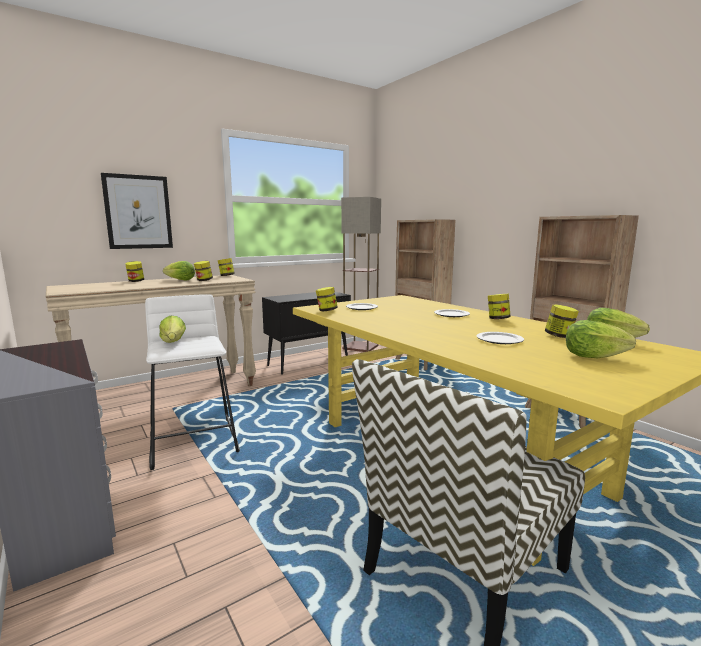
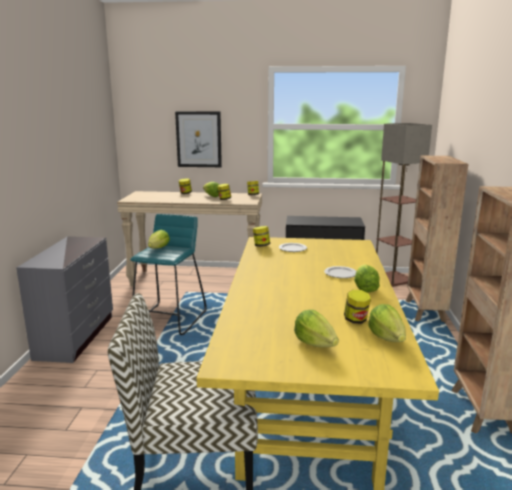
camera: 40 degrees right, 5 degrees up
white stool [145,294,240,470] -> turquoise stool [130,214,207,335]
plate [477,332,524,344] -> none
jar [488,294,510,319] -> lettuce [354,264,380,293]

